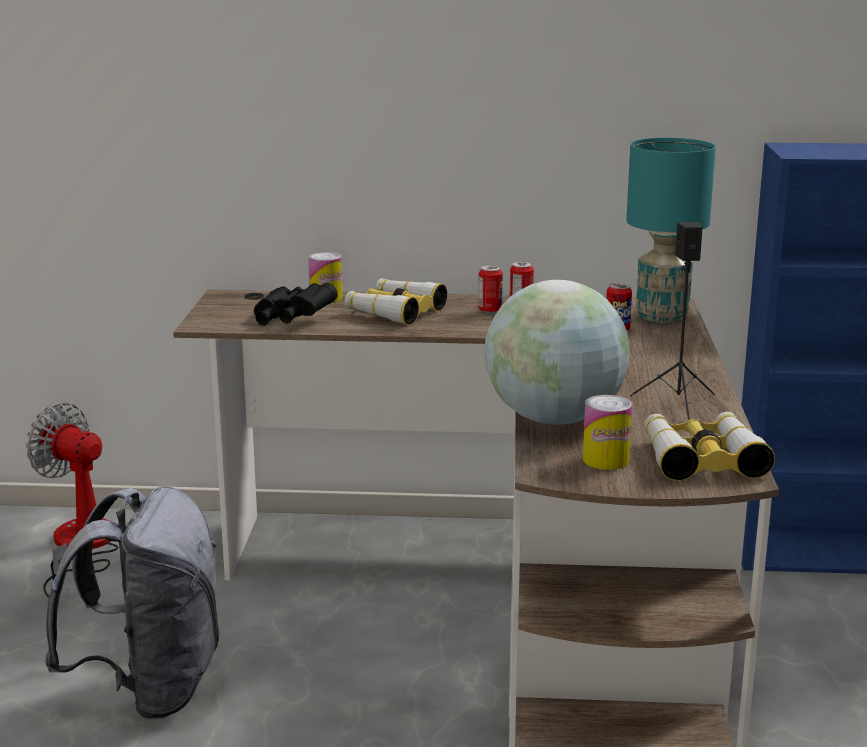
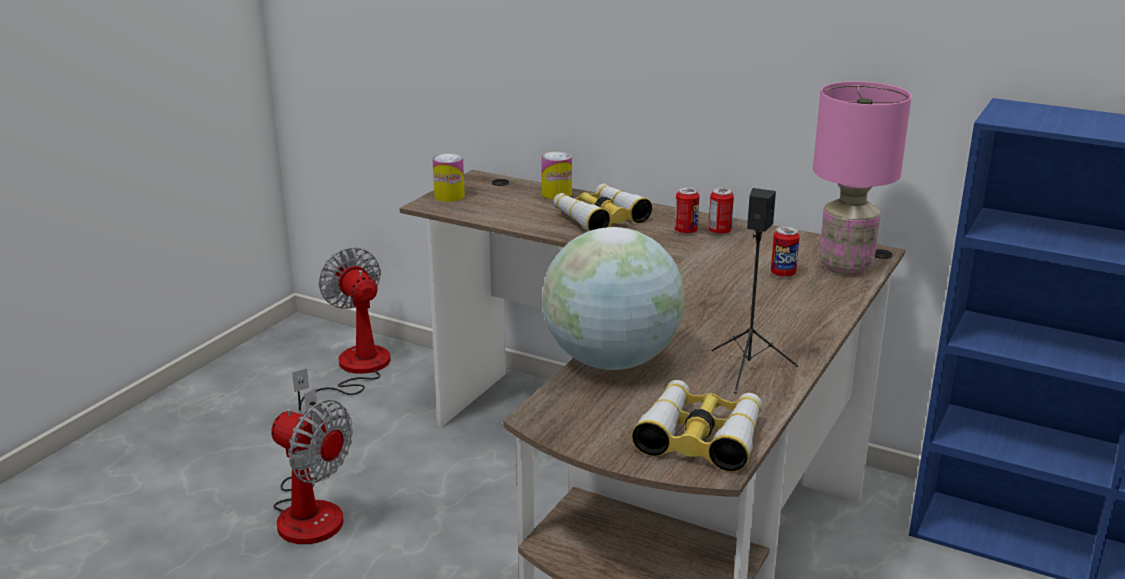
camera: 25 degrees right, 5 degrees up
grey backpack [44,486,219,720] -> fan [272,388,353,544]
black binoculars [254,283,337,326] -> none
can [583,395,632,470] -> can moved to [432,153,465,202]
turquoise table lamp [626,138,716,323] -> pink table lamp [813,81,912,275]

